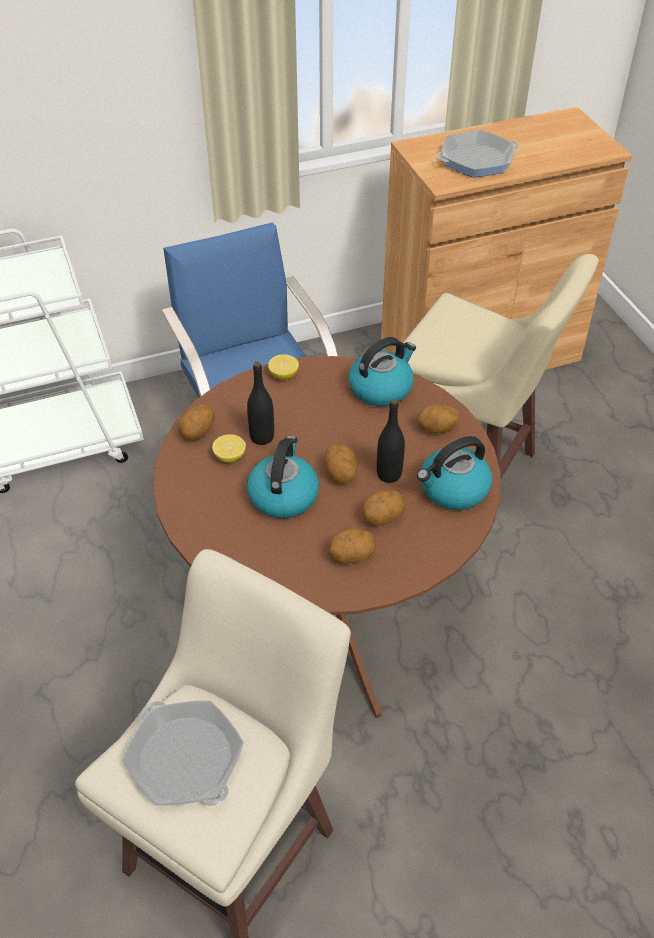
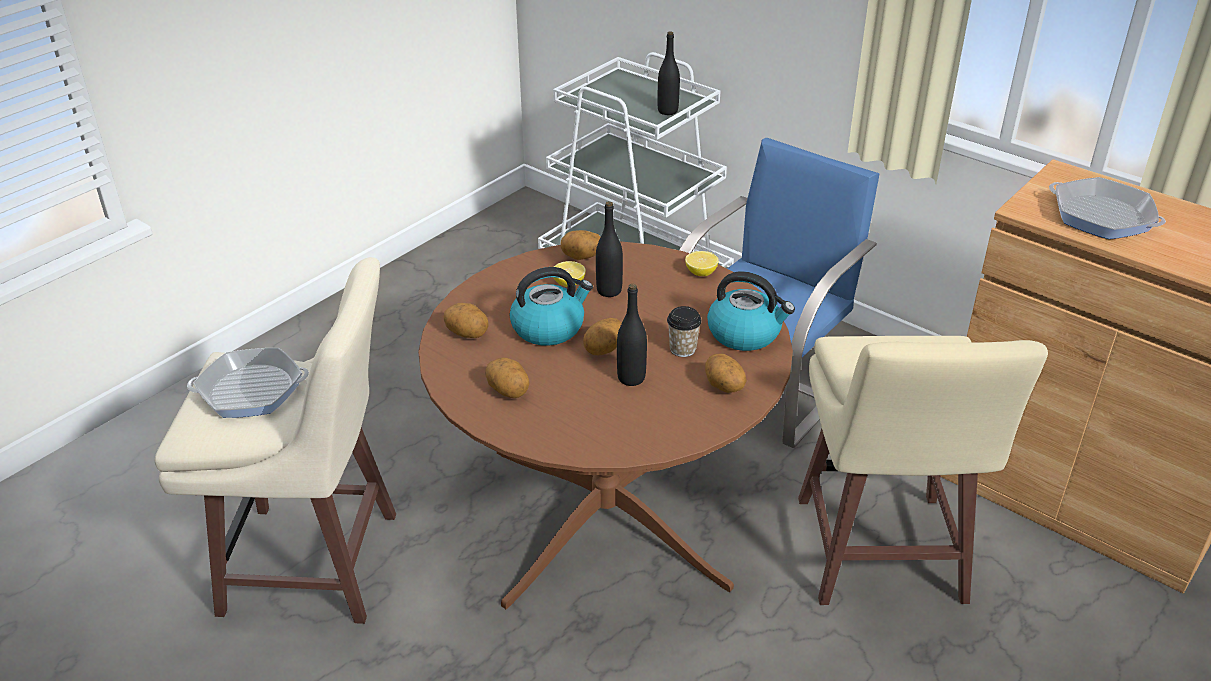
camera: 60 degrees right, 10 degrees down
frying pan [123,701,244,806] -> frying pan turned 120 degrees counterclockwise [187,348,309,418]
potato [362,490,405,526] -> potato moved to [444,303,489,338]
kettle [417,436,492,510] -> none
none -> black bottle [658,31,680,115]
none -> cup [667,306,702,357]

